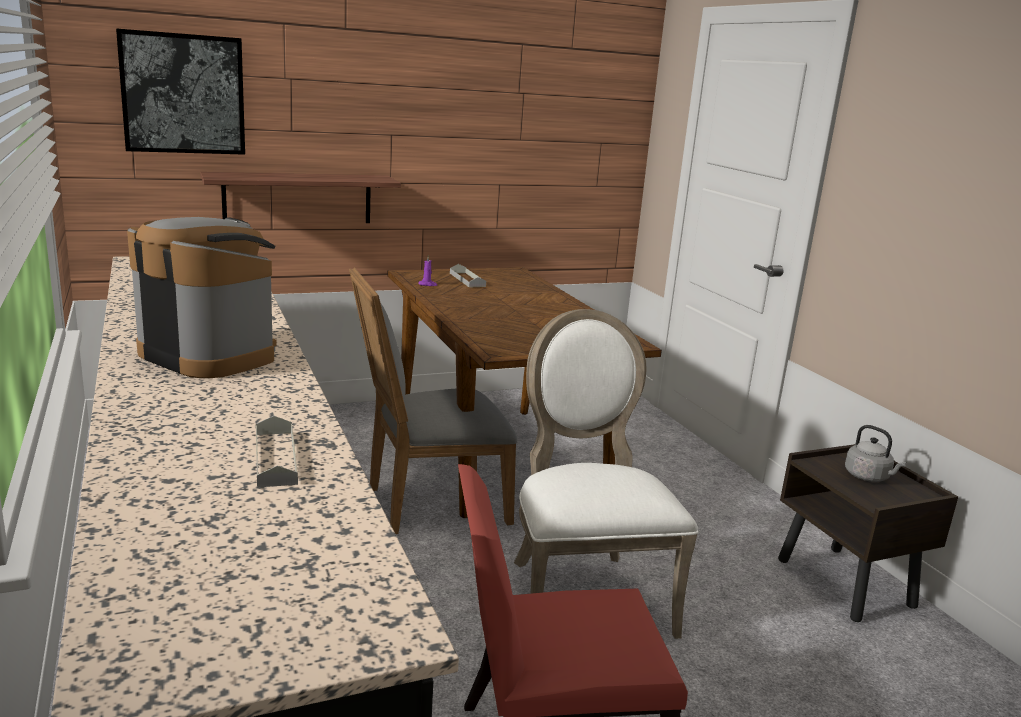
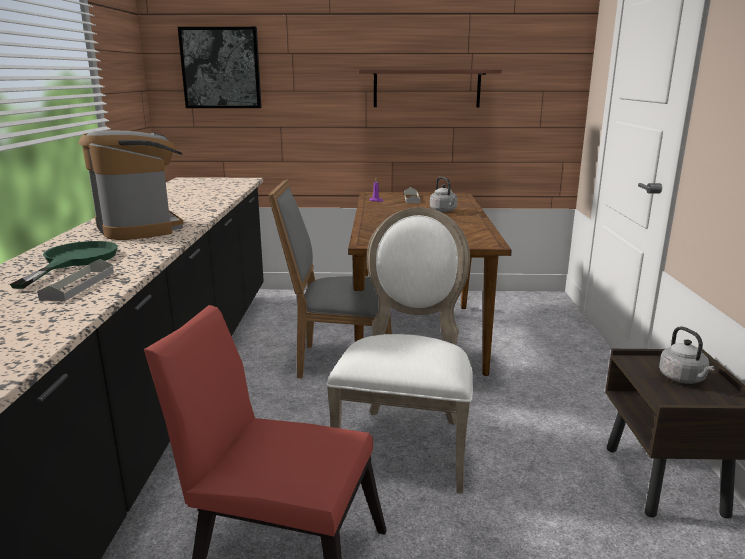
camera: 25 degrees right, 0 degrees up
shelf [200,172,401,223] -> shelf moved to [359,69,502,107]
none -> green frying pan [10,241,118,289]
none -> grey kettle [430,177,457,212]

